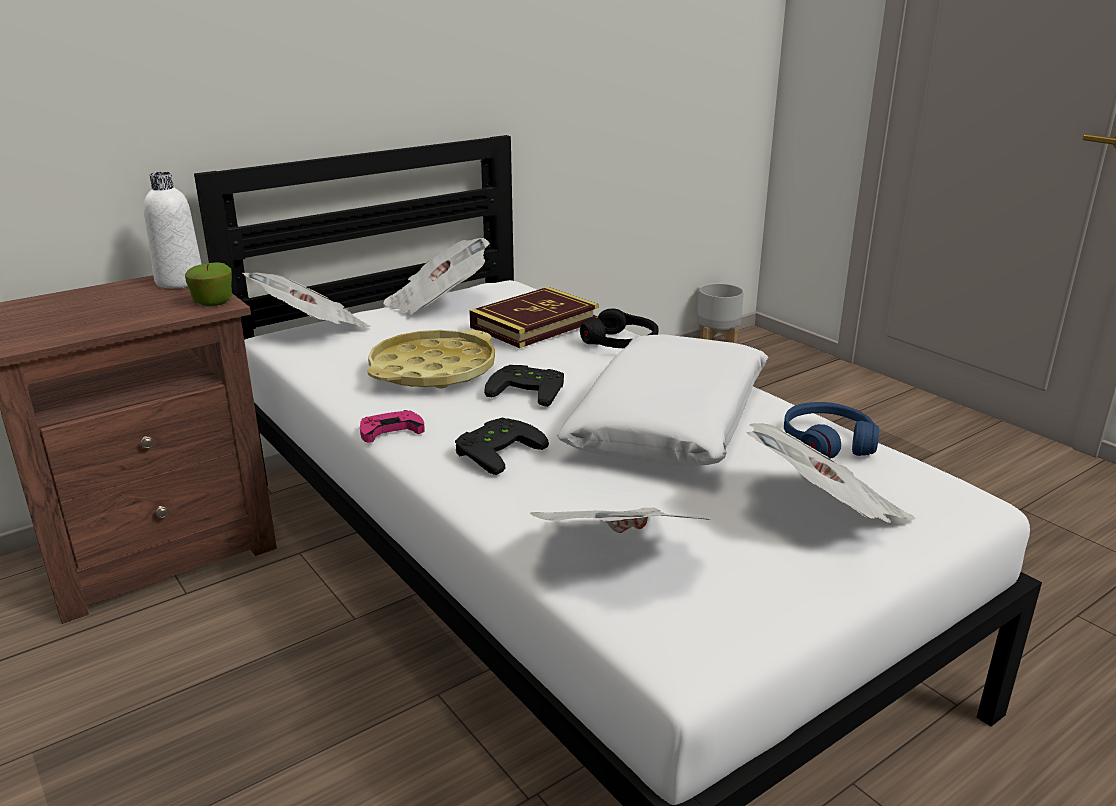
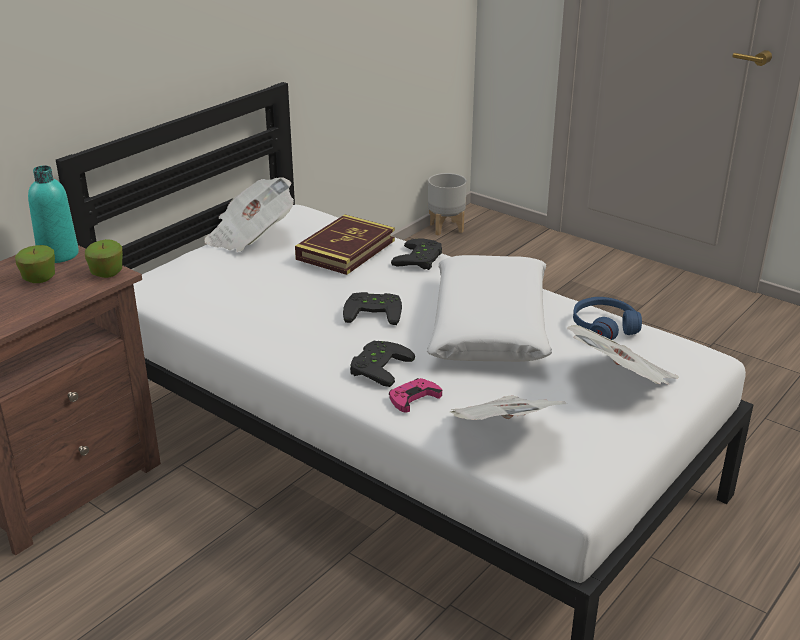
camera: 15 degrees left, 5 degrees up
white bottle [143,172,202,288] -> turquoise bottle [28,166,79,263]
newspaper [243,273,370,327] -> none
pink game controller [360,410,425,442] -> pink game controller moved to [389,378,442,413]
yellow tray [367,330,495,389] -> none
black headphones [580,309,659,348] -> black game controller [391,238,442,270]
none -> apple [15,245,55,283]

